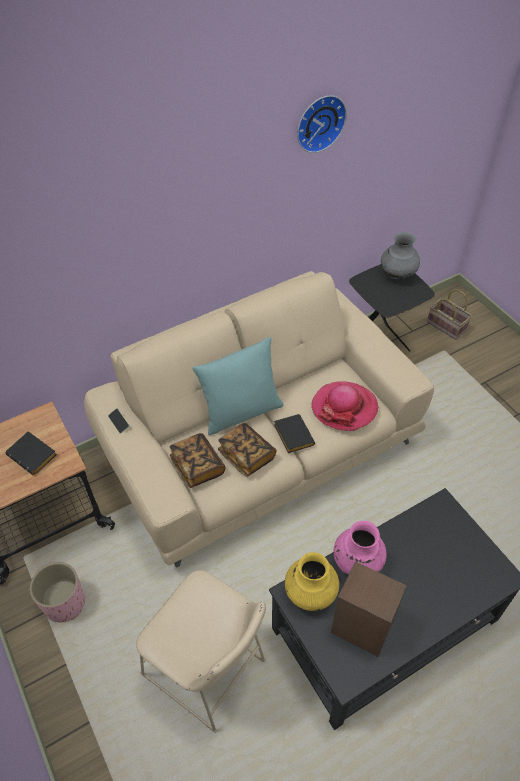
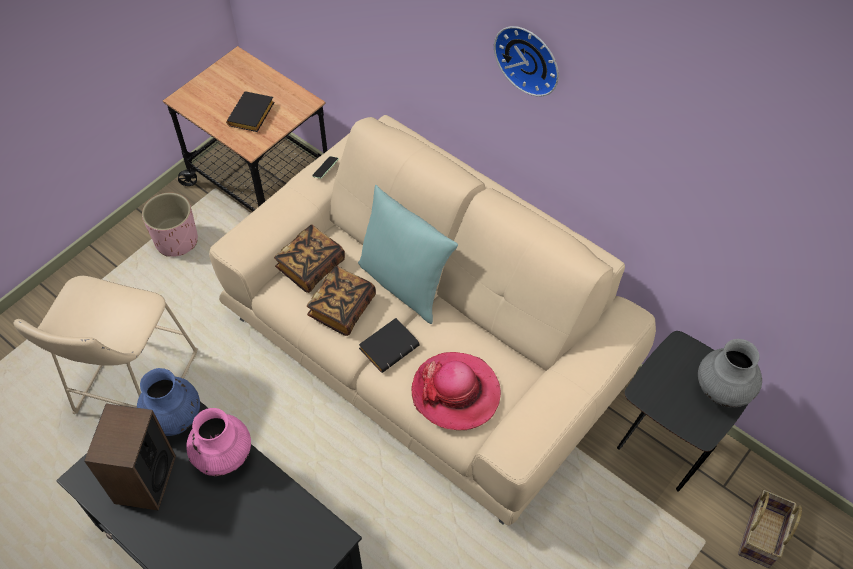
camera: 70 degrees right, 5 degrees up
yellow vase [285,552,339,611] -> blue vase [137,368,200,436]
wall clock [297,95,347,153] -> wall clock moved to [494,26,559,97]

